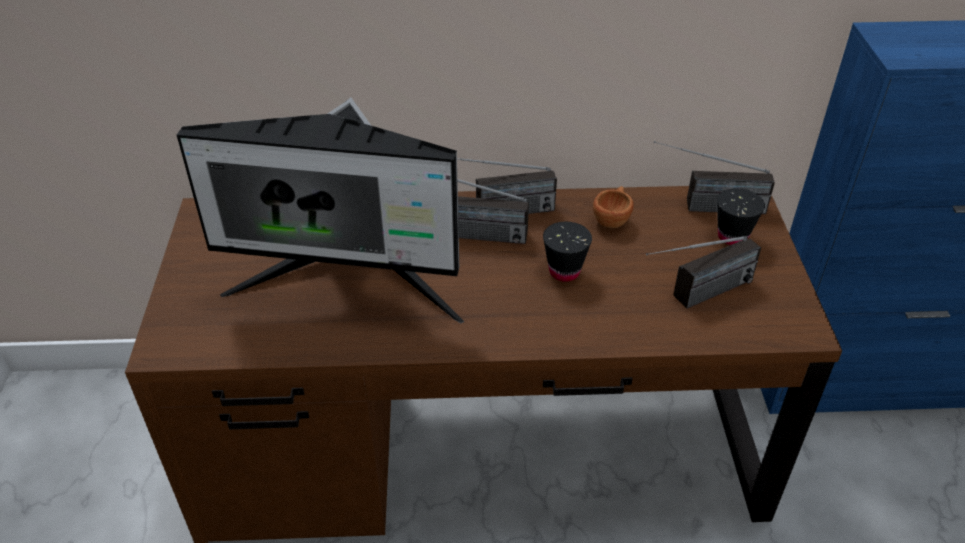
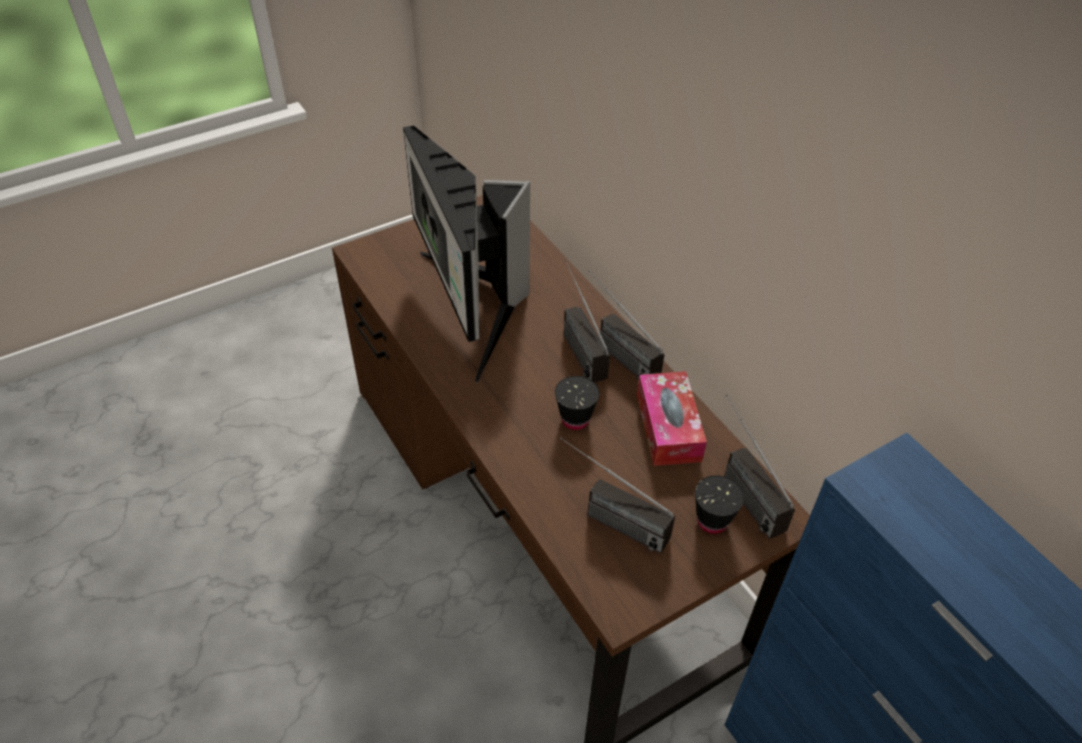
camera: 60 degrees right, 5 degrees up
brown cup [593,186,634,228] -> tissue box [637,371,707,466]

